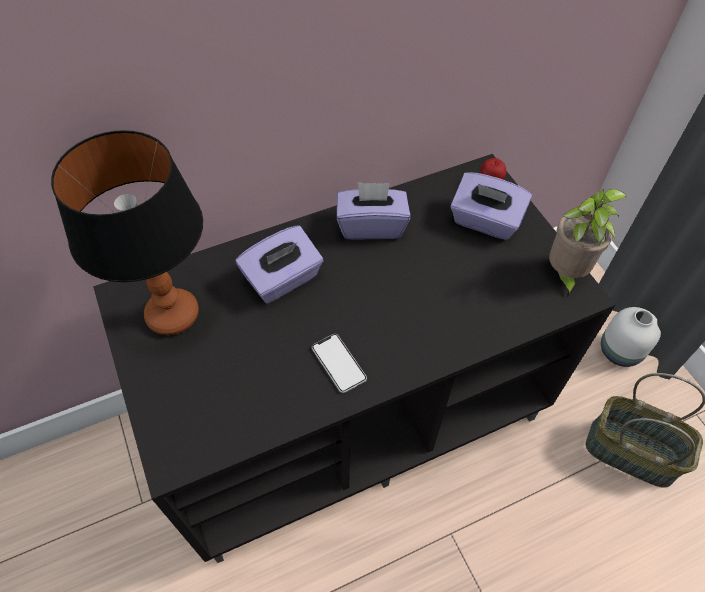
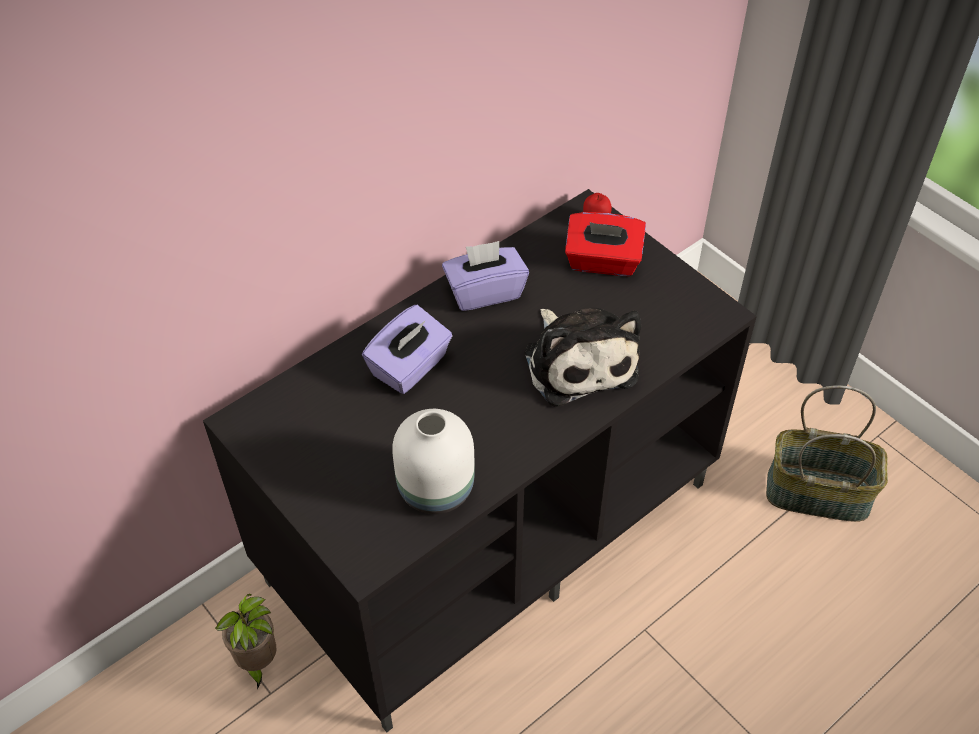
camera: 15 degrees left, 5 degrees down
table lamp [51,130,203,335] -> none
phone [312,334,367,393] -> none
purple tissue box [451,172,532,240] -> red tissue box [565,212,646,276]
potted plant [549,189,627,297] -> potted plant moved to [215,594,277,690]
white vase [601,307,661,367] -> white vase moved to [392,409,475,514]
none -> plush toy [524,308,641,407]

